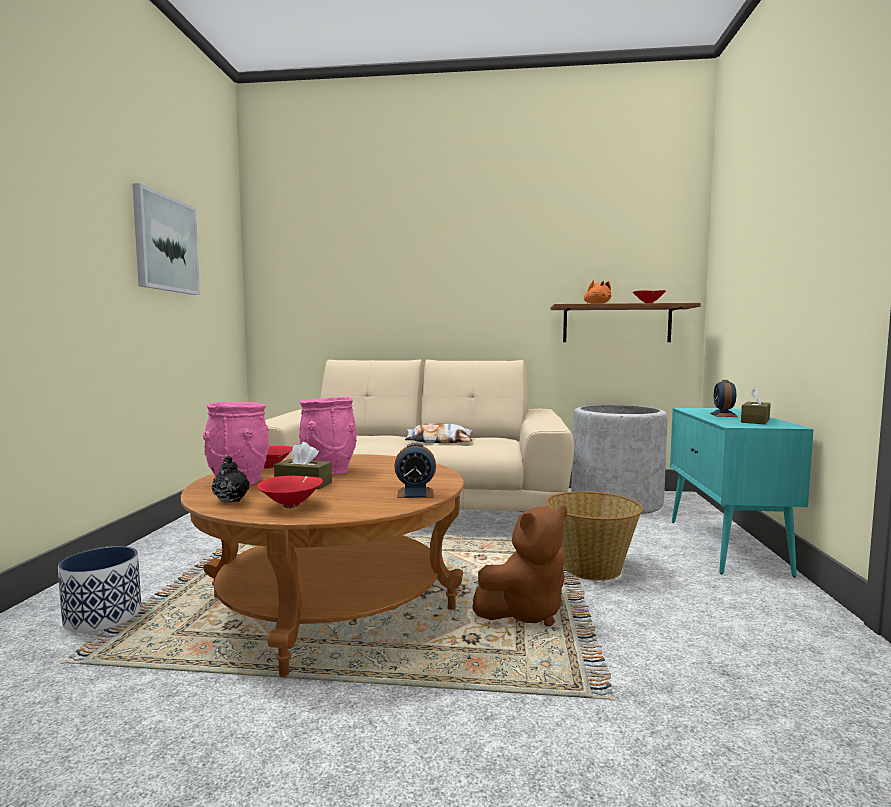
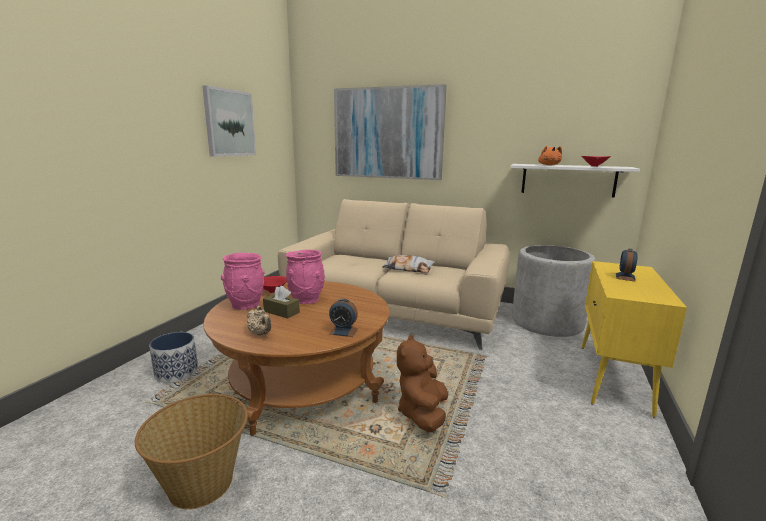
camera: 15 degrees right, 10 degrees up
black teapot [212,456,250,503] -> none
red bowl [257,476,323,509] -> beige teapot [247,306,271,335]
brown plush toy [472,506,567,626] -> brown plush toy turned 120 degrees clockwise [397,335,448,432]
basket [546,491,643,581] -> basket moved to [135,394,248,509]
brown shelf [551,303,701,342] -> white shelf [511,164,640,197]
turquoise cabinet [670,408,814,577] -> yellow cabinet [581,261,687,418]
brown tissue box [741,387,771,424] -> none
none -> picture [334,84,447,180]

